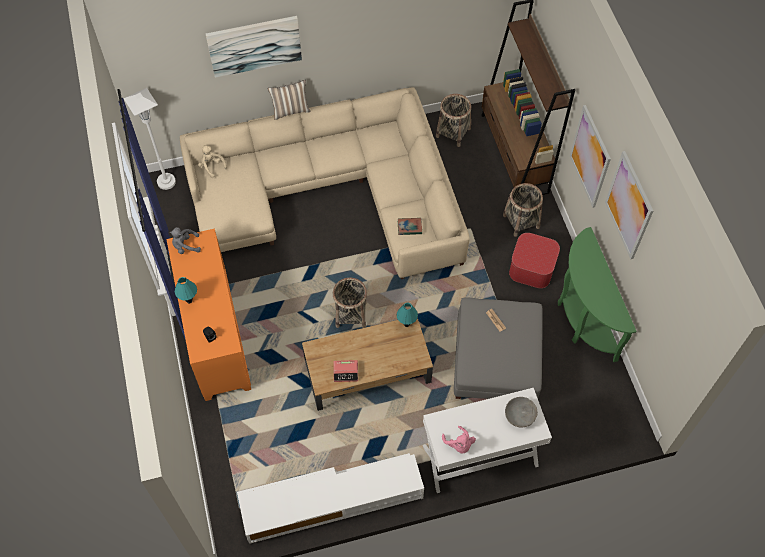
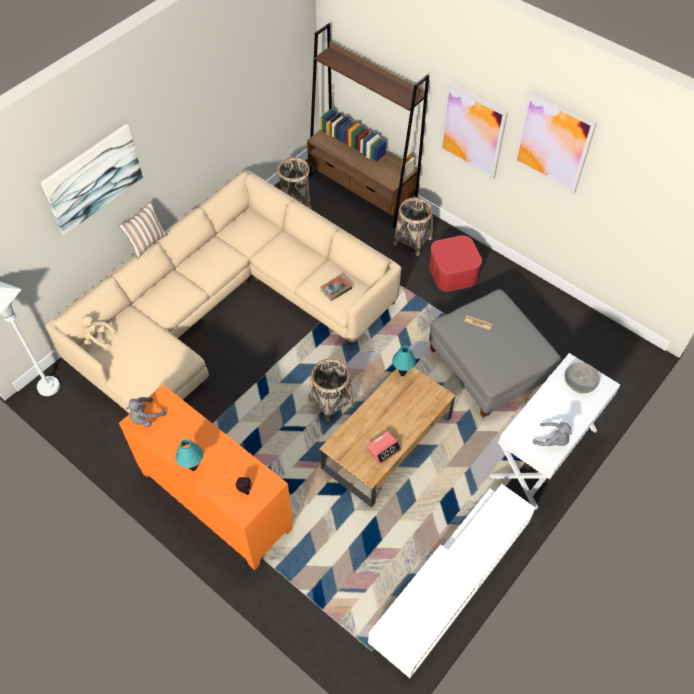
camera: 35 degrees left, 5 degrees down
pink plush toy [442,426,476,453] -> grey plush toy [533,421,572,446]
green console table [558,227,637,362] -> none

